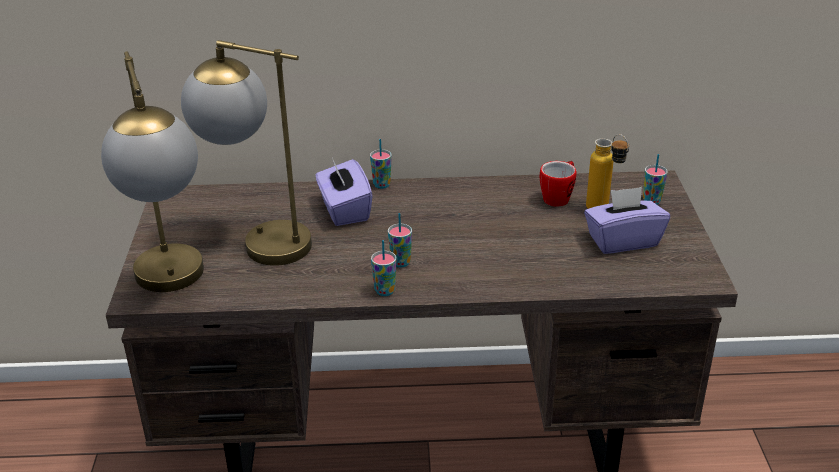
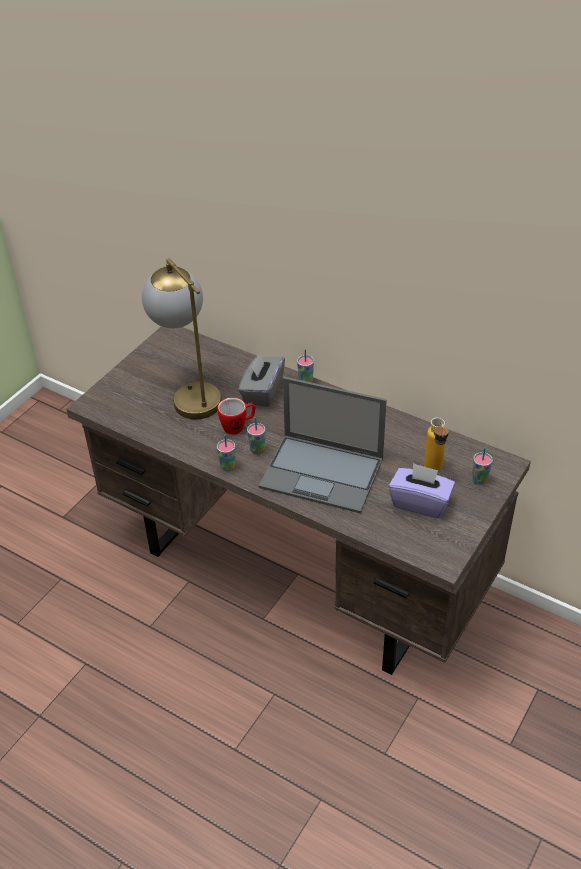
camera: 35 degrees right, 10 degrees up
table lamp [101,51,204,292] -> none
purple tissue box [315,158,373,226] -> grey tissue box [238,353,285,407]
mug [540,161,576,207] -> mug moved to [217,397,255,435]
none -> laptop [259,377,387,513]

